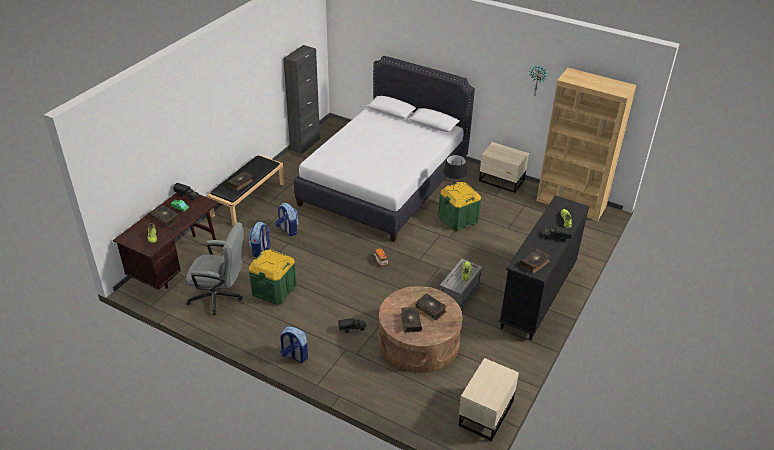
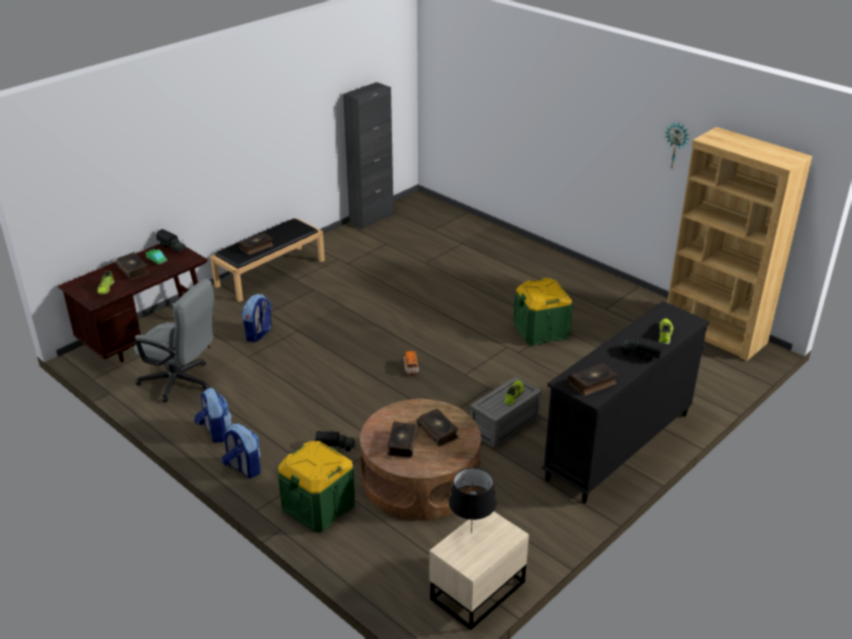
camera: 15 degrees right, 5 degrees down
green storage box [249,249,297,305] -> green storage box moved to [278,441,355,532]
backpack [275,203,299,236] -> backpack moved to [194,388,232,443]
white bed [294,56,475,242] -> none
black table lamp [443,155,467,190] -> black table lamp moved to [449,468,496,533]
beige nightstand [479,142,529,193] -> none

